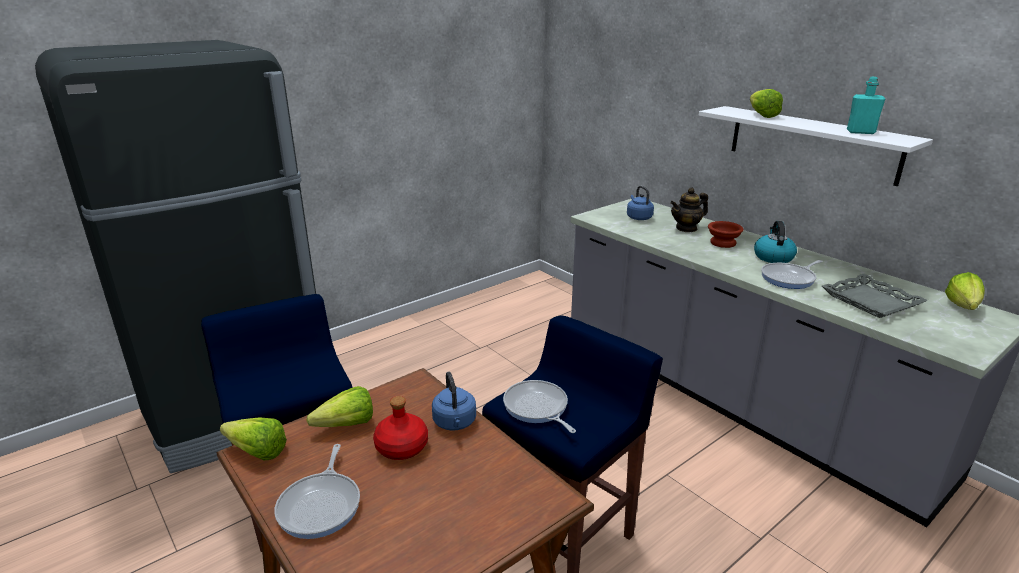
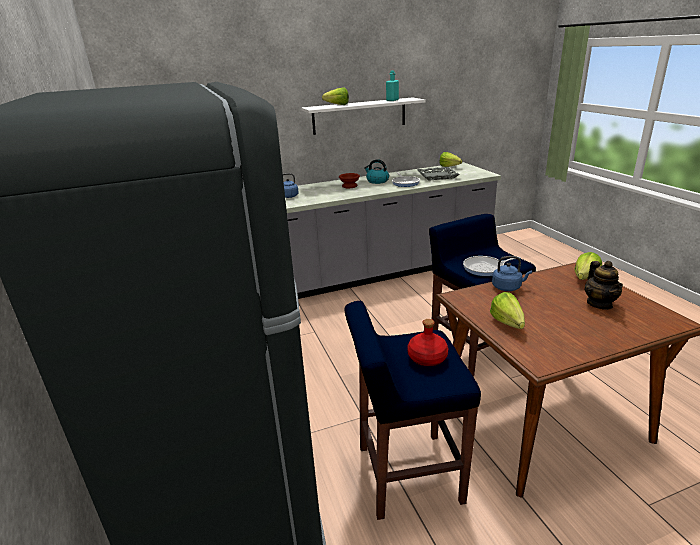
camera: 70 degrees left, 0 degrees up
lettuce [220,417,287,460] -> lettuce moved to [574,252,602,280]
frying pan [274,444,360,539] -> none
red bottle [373,396,428,460] -> red bottle moved to [407,319,448,366]
teapot [670,188,708,232] -> teapot moved to [584,261,623,310]

